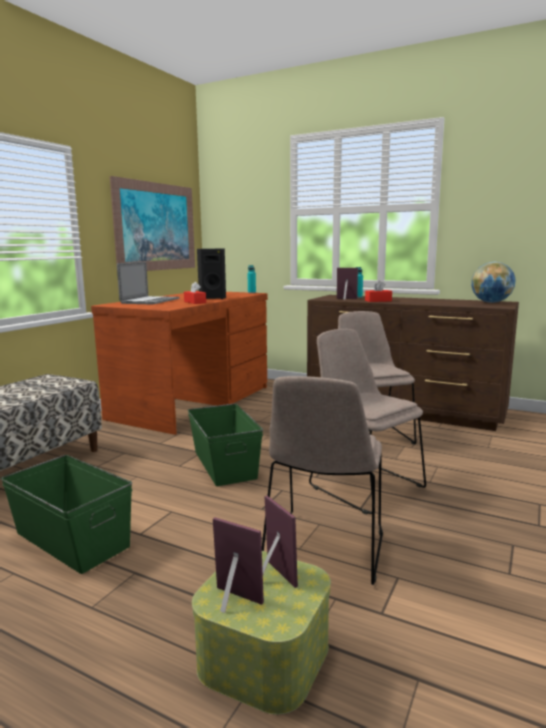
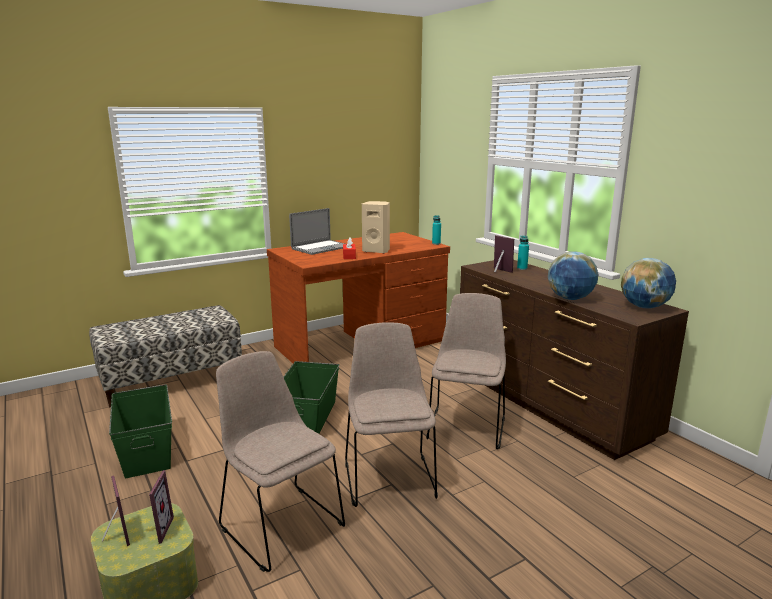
camera: 30 degrees right, 5 degrees up
picture [110,176,195,271] -> none
black speaker [197,249,226,299] -> beige speaker [362,201,390,254]
beige chair [262,376,383,585] -> beige chair turned 90 degrees clockwise [216,351,345,572]
red tissue box [365,281,392,302] -> none
none -> globe [548,251,598,300]

